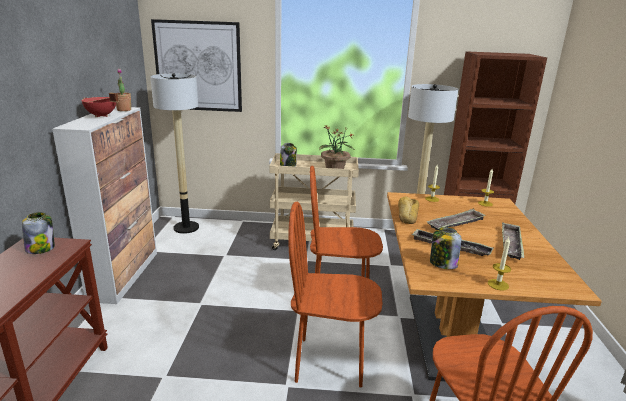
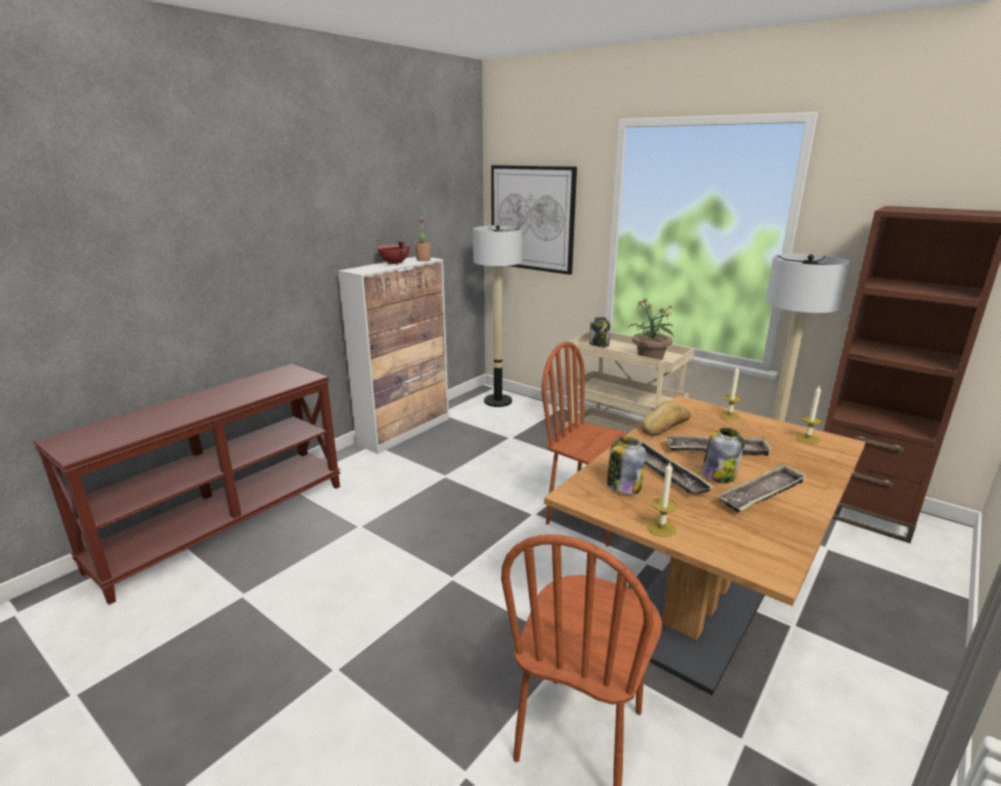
camera: 35 degrees right, 0 degrees up
jar [22,212,55,254] -> jar moved to [702,428,745,483]
brown chair [288,202,383,388] -> none

